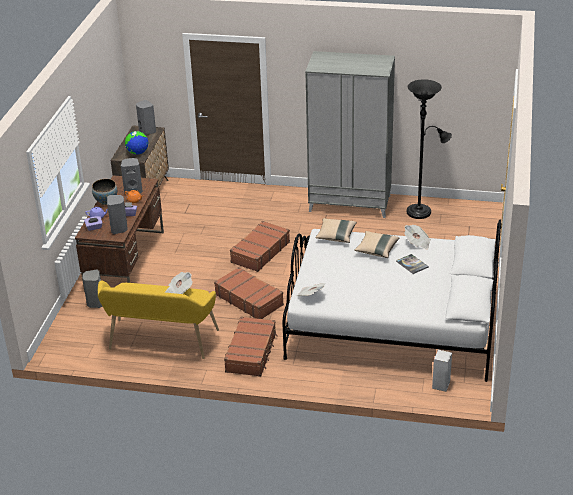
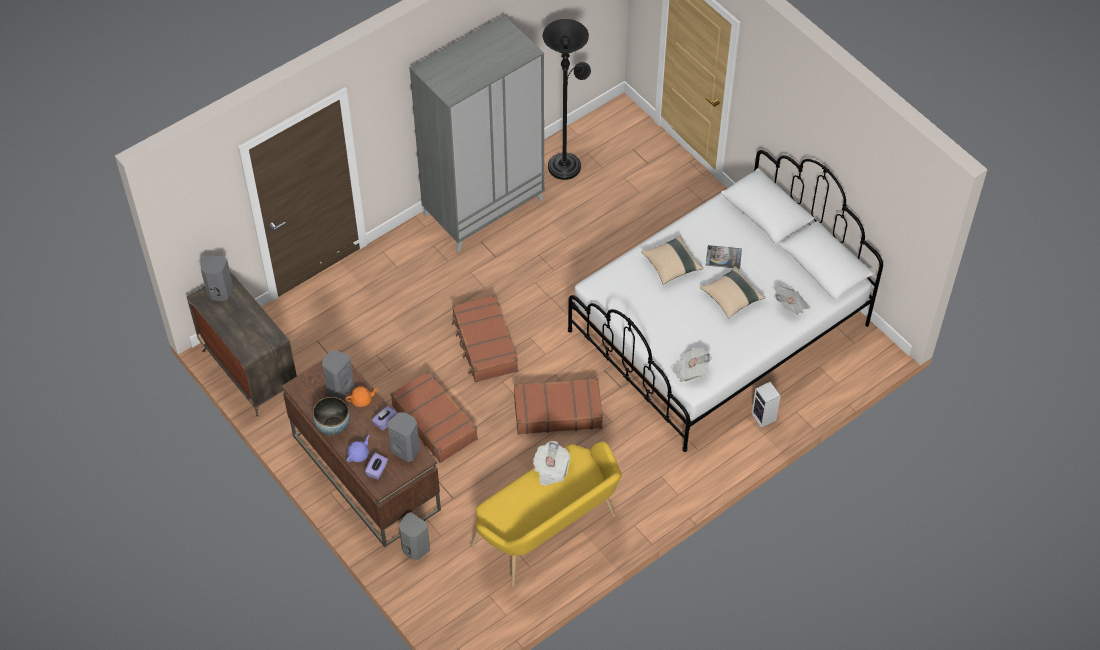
camera: 50 degrees left, 20 degrees up
globe [125,131,148,155] -> none
brown suitcase [224,317,278,377] -> brown suitcase moved to [391,371,478,463]
beige pillow [315,218,357,243] -> beige pillow moved to [700,266,766,319]
newspaper [404,225,431,250] -> newspaper moved to [774,285,810,314]
speaker [432,350,452,392] -> speaker moved to [751,382,781,428]

